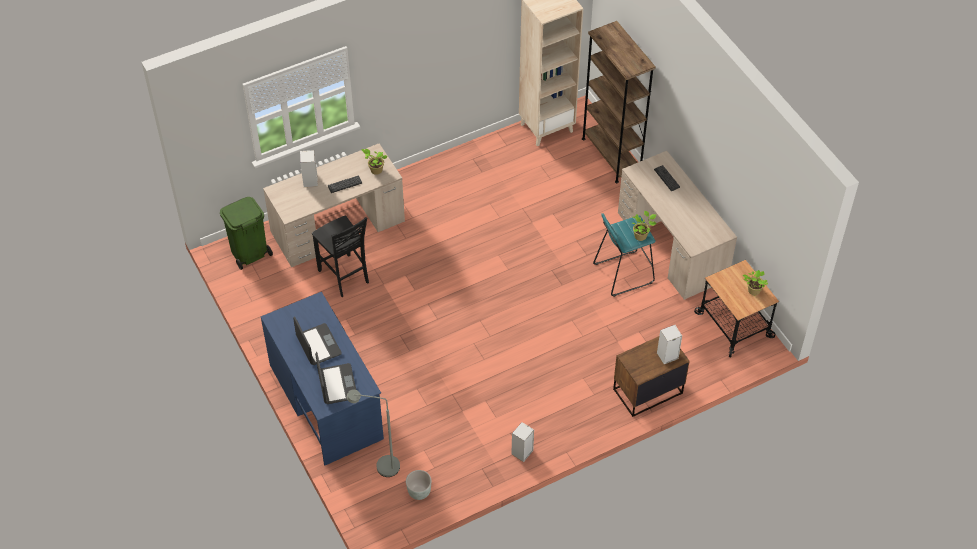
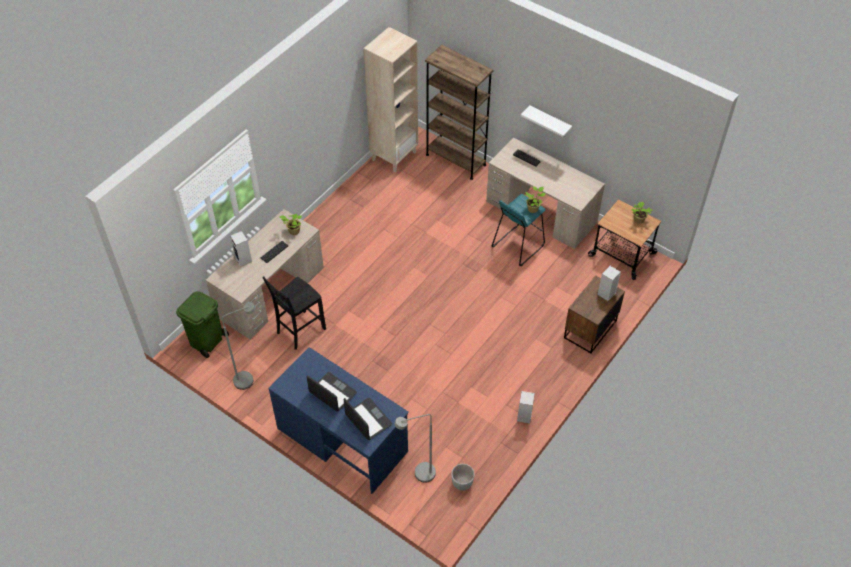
camera: 25 degrees left, 0 degrees up
black chair [312,216,369,297] -> black chair turned 105 degrees clockwise [262,276,326,350]
none -> grey floor lamp [222,302,256,390]
none -> white shelf [521,105,572,137]

